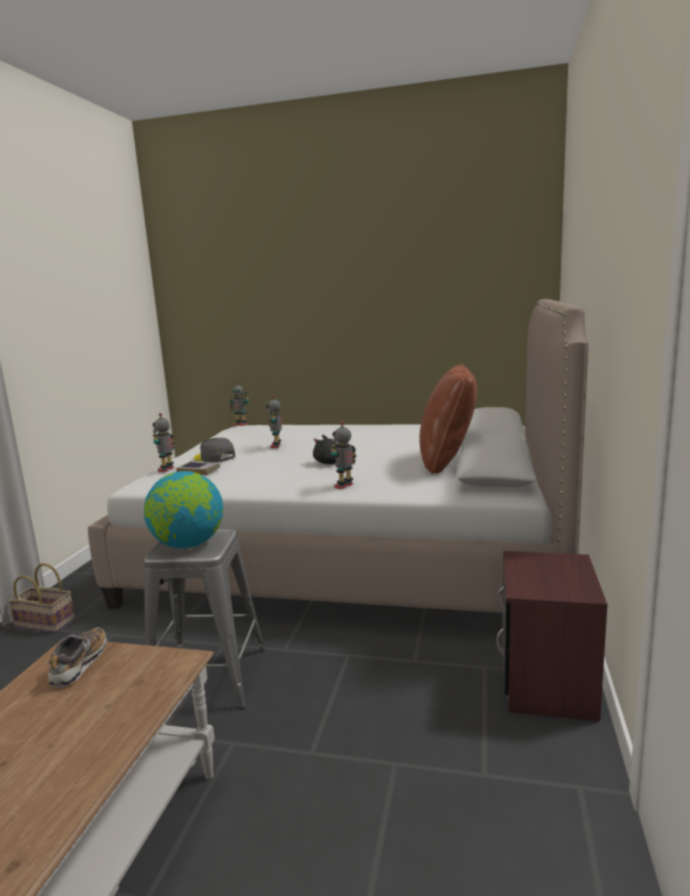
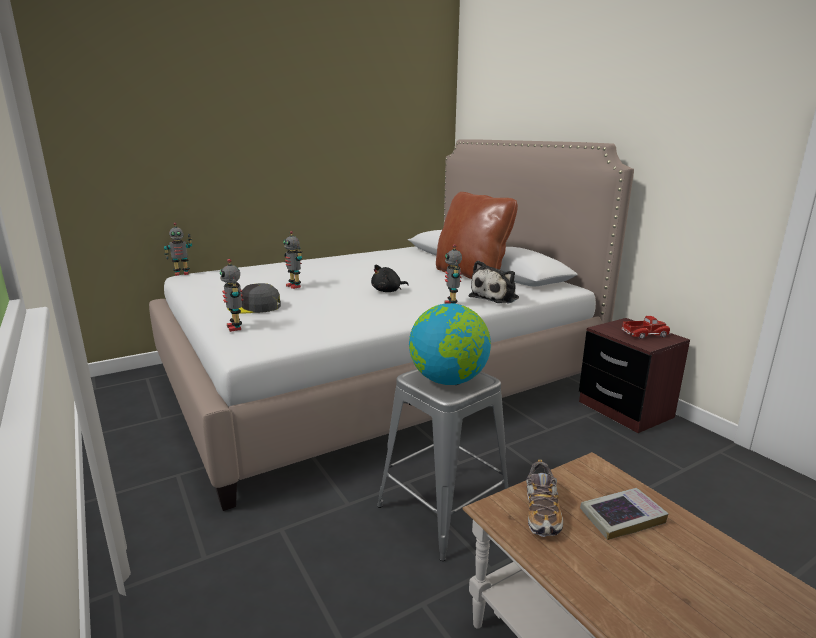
camera: 45 degrees left, 5 degrees up
basket [8,563,75,633] -> none
shoe [48,628,107,687] -> shoe turned 135 degrees counterclockwise [526,459,563,537]
book [176,461,220,475] -> book moved to [580,488,668,540]
none -> plush toy [469,260,519,304]
none -> toy truck [621,316,671,339]

